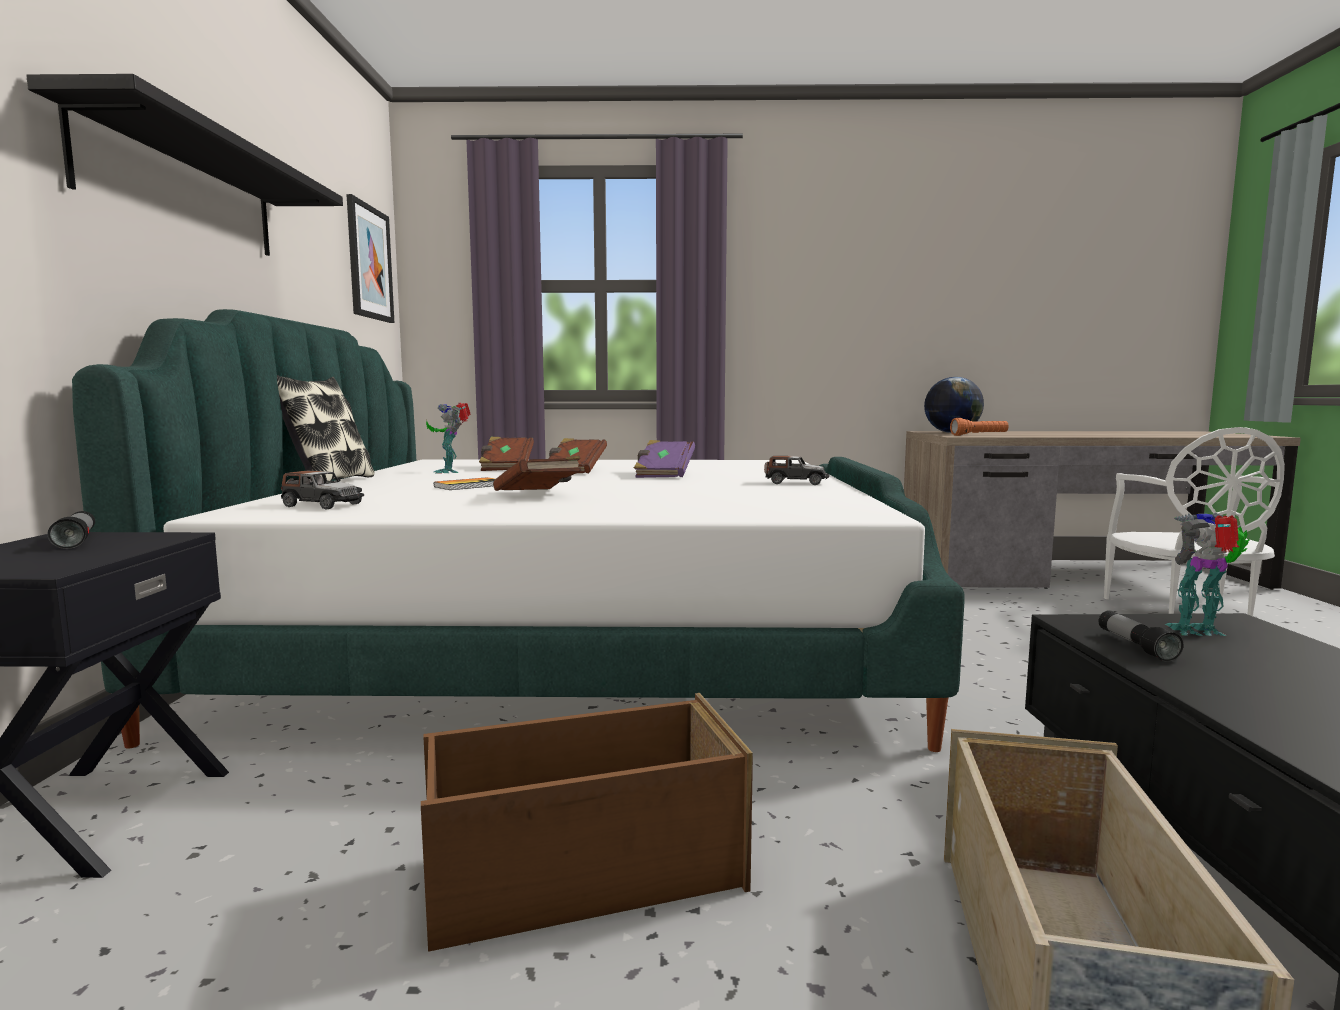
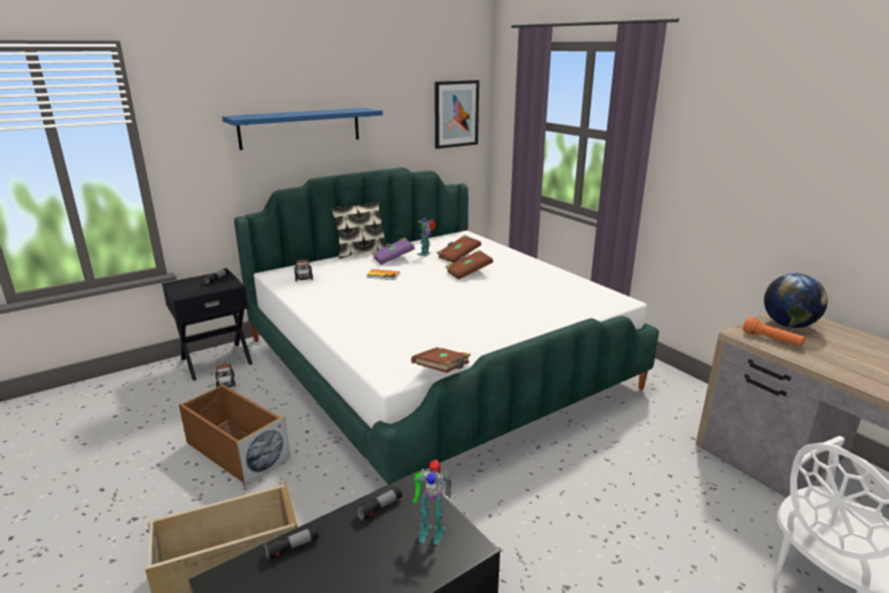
camera: 55 degrees right, 15 degrees up
black shelf [26,74,343,256] -> blue shelf [222,108,383,150]
brown book [493,456,581,491] -> brown book moved to [411,347,471,373]
purple book [634,440,695,478] -> purple book moved to [371,238,415,265]
toy car [764,456,829,485] -> toy car moved to [215,363,236,388]
toy robot [1165,513,1249,636] -> toy robot turned 135 degrees clockwise [413,459,452,545]
none -> flashlight [263,526,319,561]

